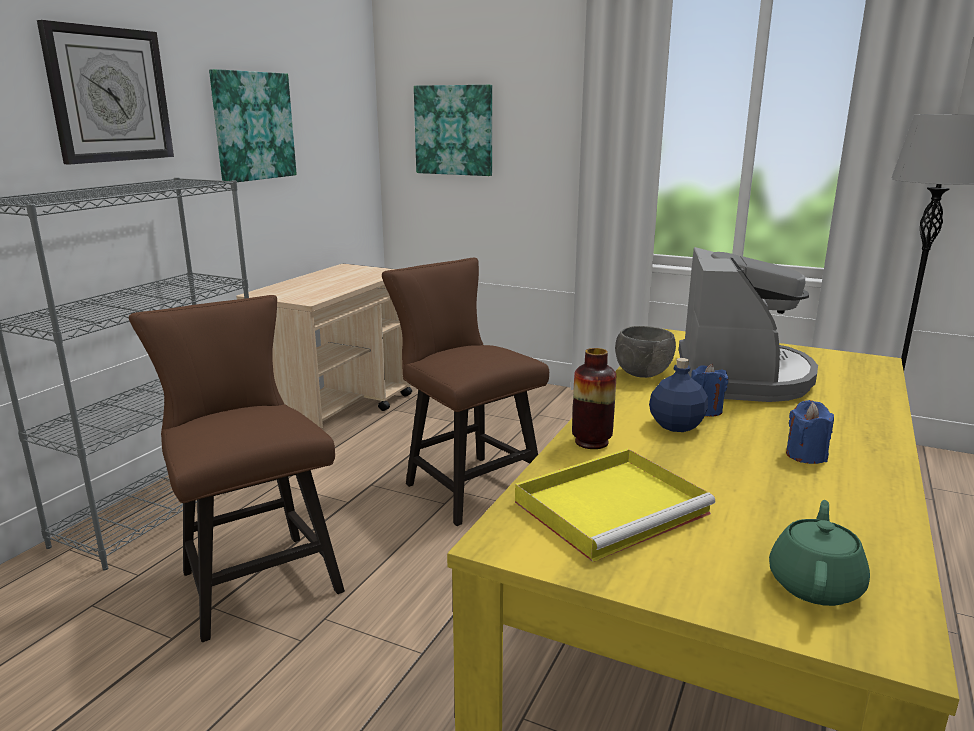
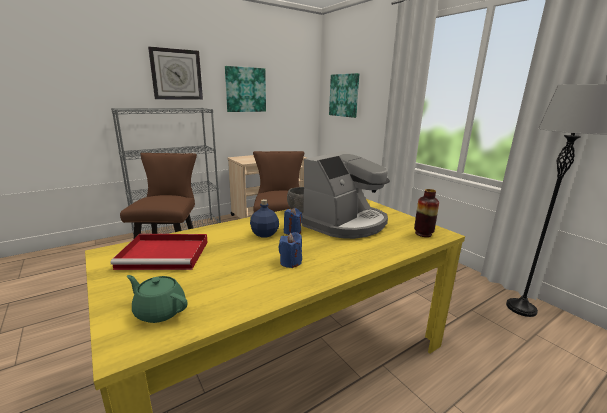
camera: 30 degrees right, 0 degrees up
yellow tray [515,448,715,562] -> red tray [111,234,208,270]
vase [572,348,616,449] -> vase moved to [414,189,439,237]
green teapot [769,500,870,606] -> green teapot turned 120 degrees counterclockwise [127,275,188,323]

